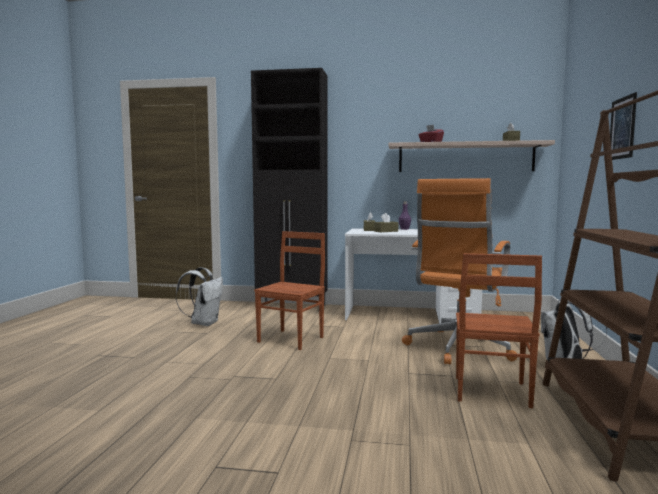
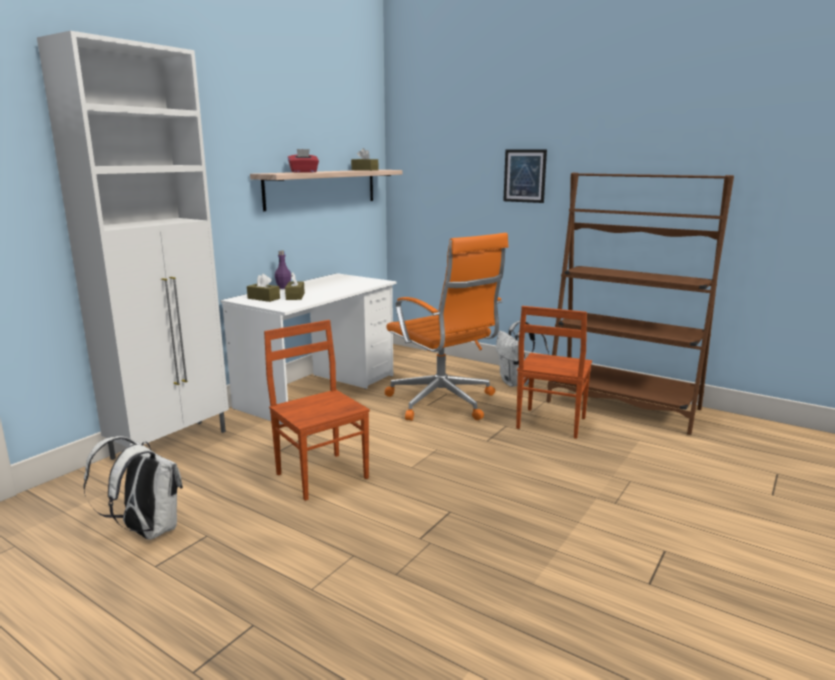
camera: 65 degrees left, 10 degrees up
black cabinet [251,68,328,306] -> white cabinet [37,31,229,460]
brown chair [456,253,542,408] -> brown chair turned 75 degrees clockwise [516,306,592,439]

